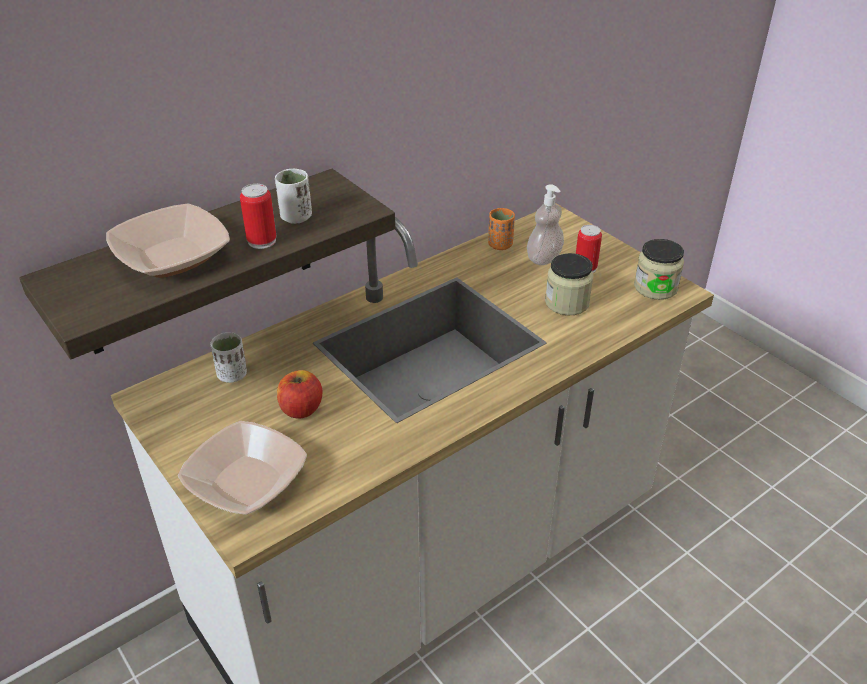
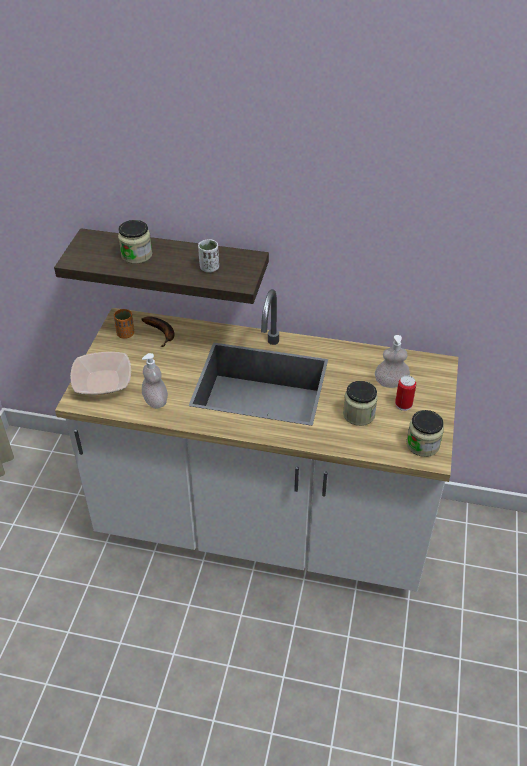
camera: 50 degrees right, 5 degrees up
bowl [106,204,230,278] -> jar [118,220,152,264]
white cup [211,332,247,383] -> banana [141,316,175,347]
can [240,184,276,249] -> none
apple [277,370,323,419] -> none
orange cup [488,208,515,250] -> orange cup moved to [114,309,134,339]
none -> soap dispenser [142,353,168,409]

